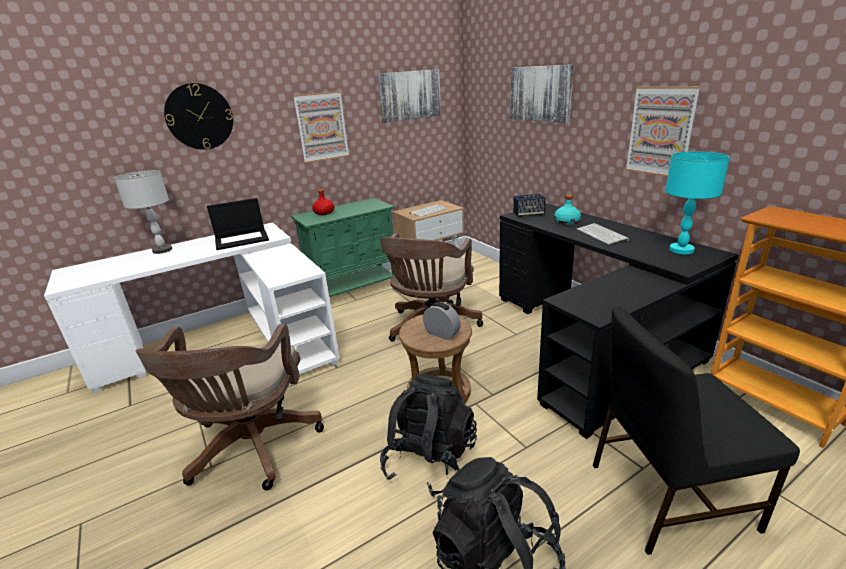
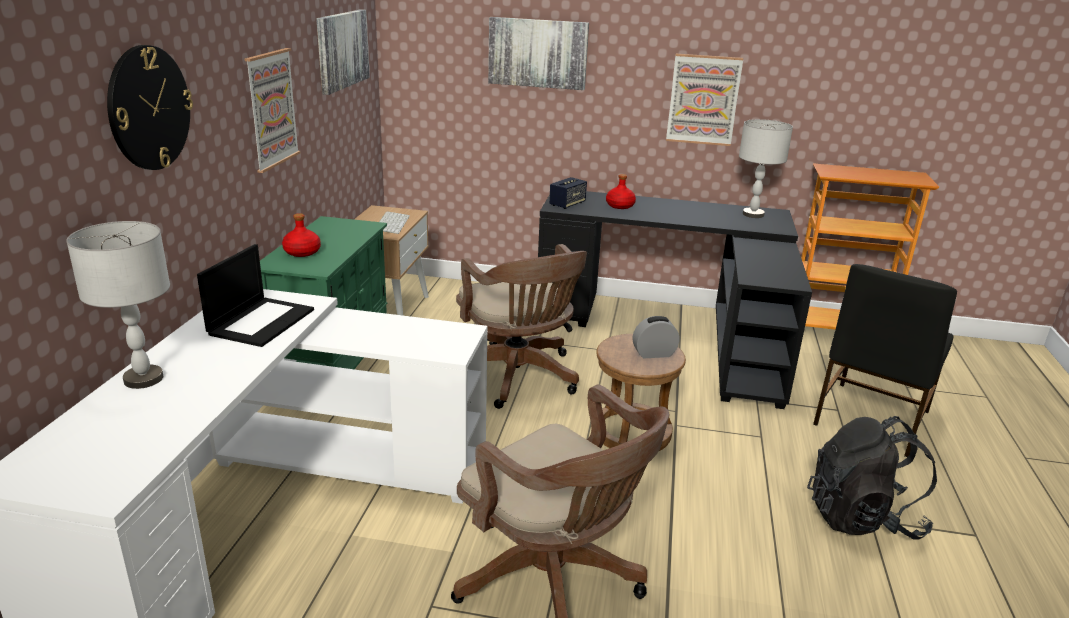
camera: 50 degrees left, 0 degrees up
black backpack [380,374,477,497] -> none
turquoise bottle [554,195,581,225] -> red bottle [606,174,636,209]
keyboard [577,223,629,244] -> none
turquoise table lamp [665,151,730,254] -> grey table lamp [739,119,793,218]

